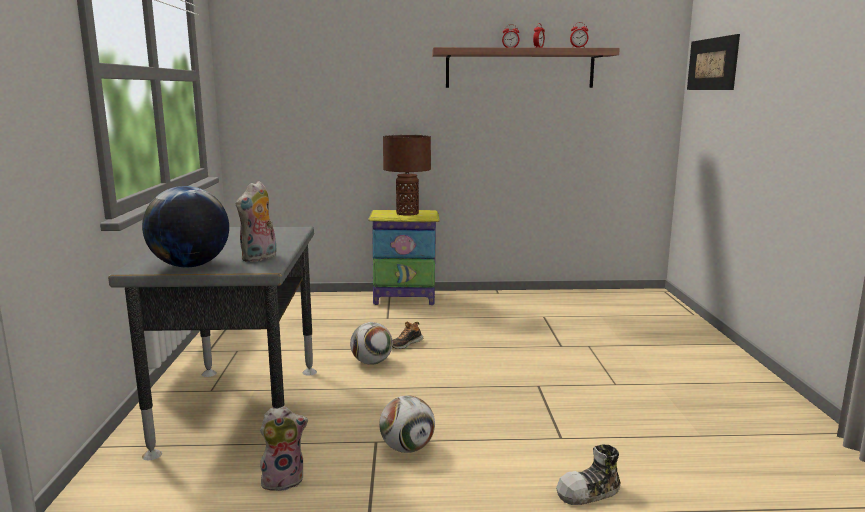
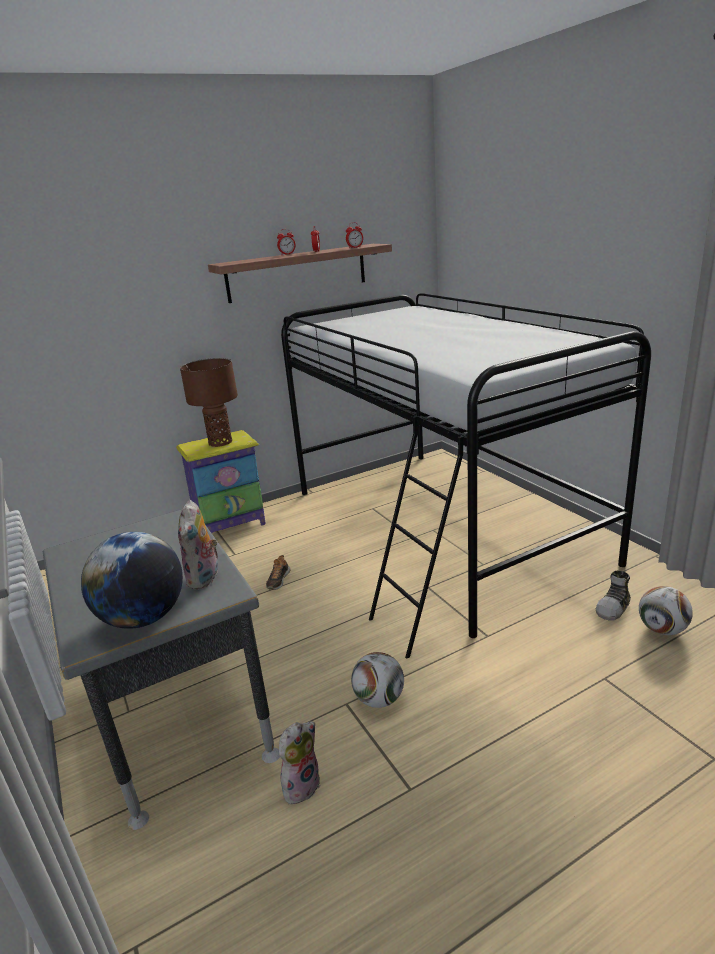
camera: 25 degrees left, 10 degrees up
football [350,322,393,365] -> football moved to [639,586,693,635]
shoe [556,444,621,505] -> shoe moved to [596,570,631,620]
picture [687,34,740,90] -> none
none -> black bed [281,293,651,659]

